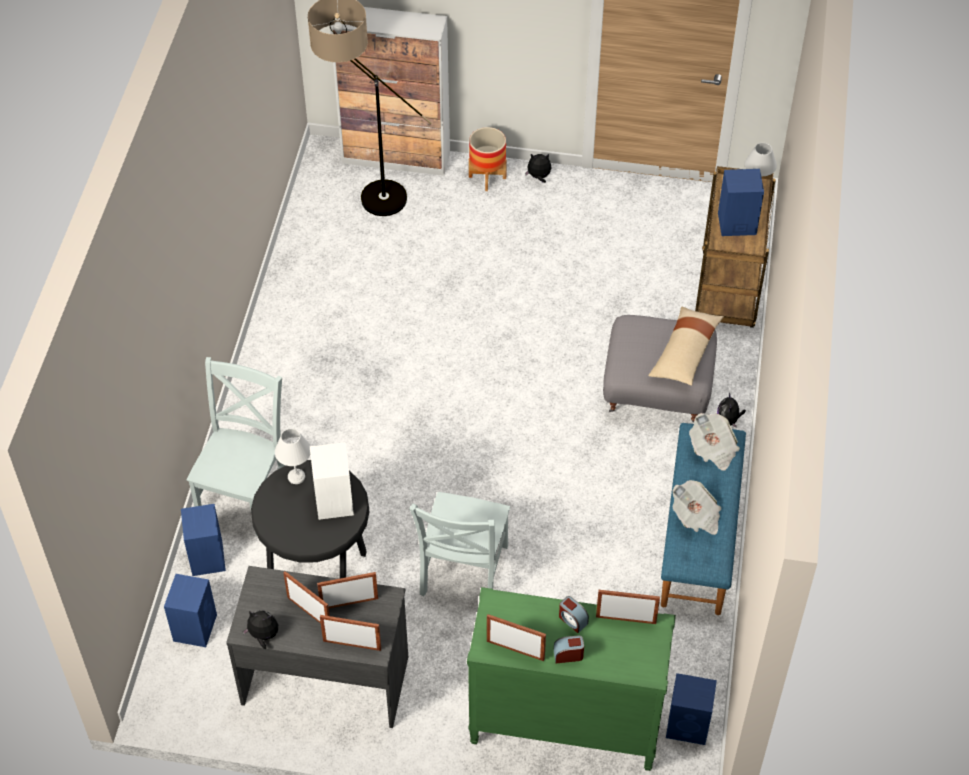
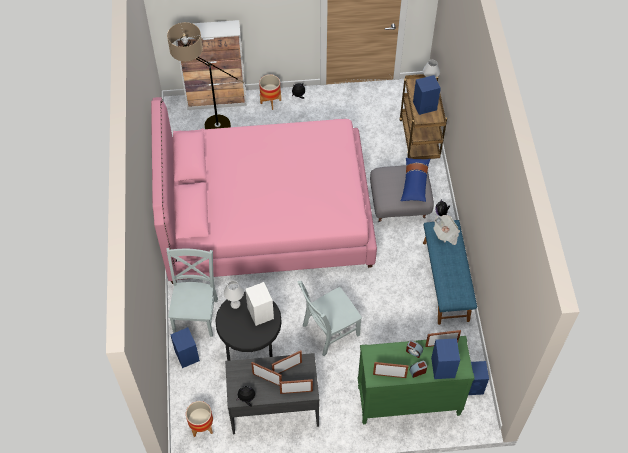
camera: 15 degrees left, 5 degrees up
blue speaker [164,574,217,647] -> blue speaker moved to [431,338,460,379]
grey chair [409,492,510,597] -> grey chair turned 60 degrees clockwise [297,281,362,356]
beige pillow [648,307,724,386] -> blue pillow [401,158,430,202]
newspaper [673,480,721,535] -> none
none -> pink bed [151,97,377,284]
none -> planter [186,401,213,437]

